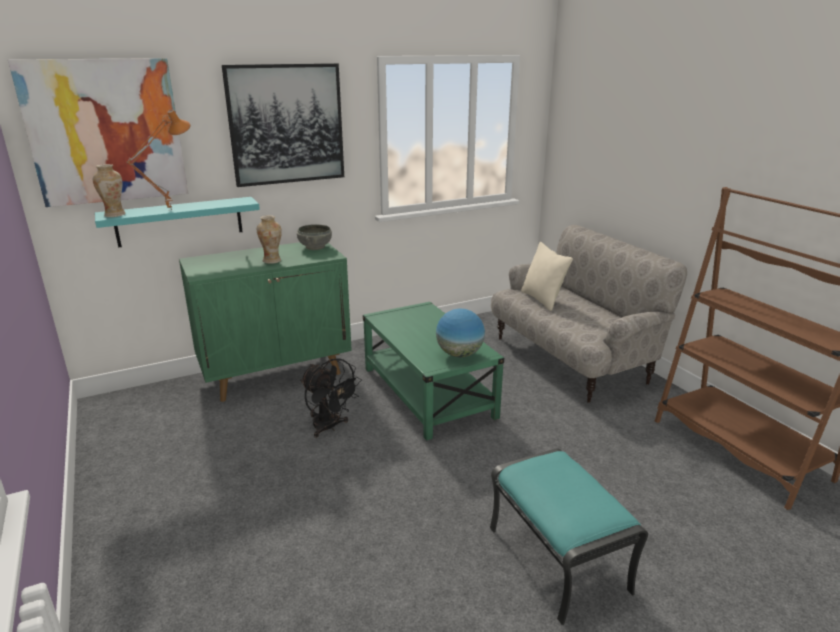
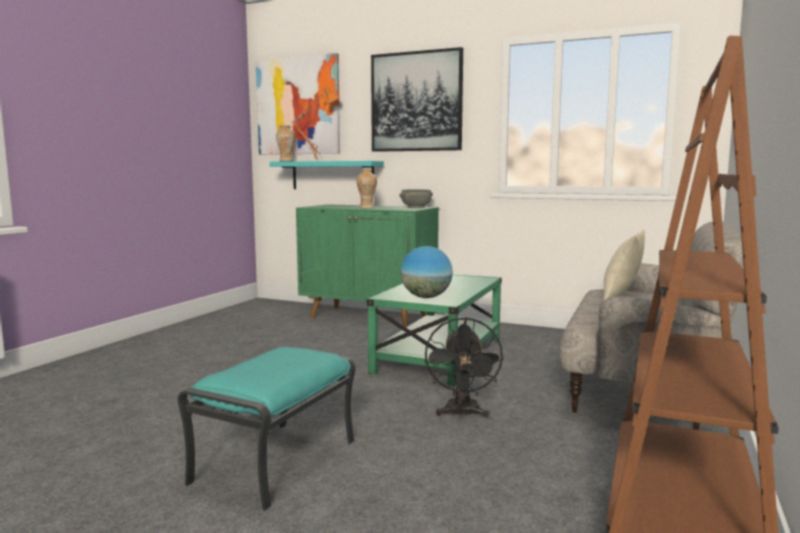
camera: 50 degrees right, 15 degrees down
black fan [300,358,362,438] -> black fan moved to [425,317,504,418]

